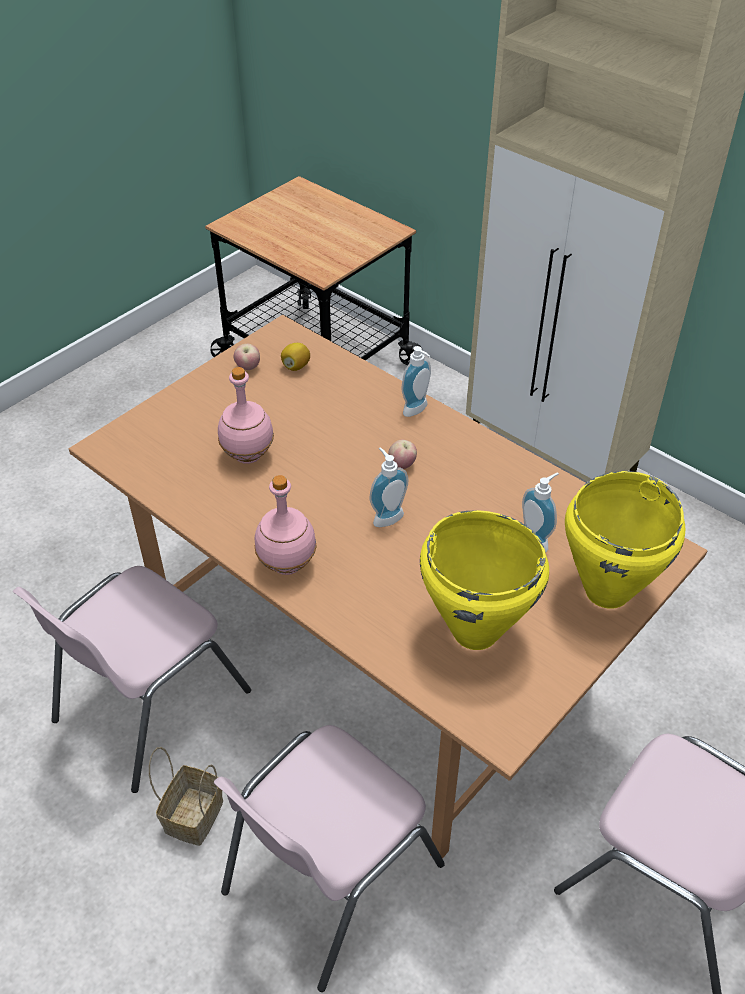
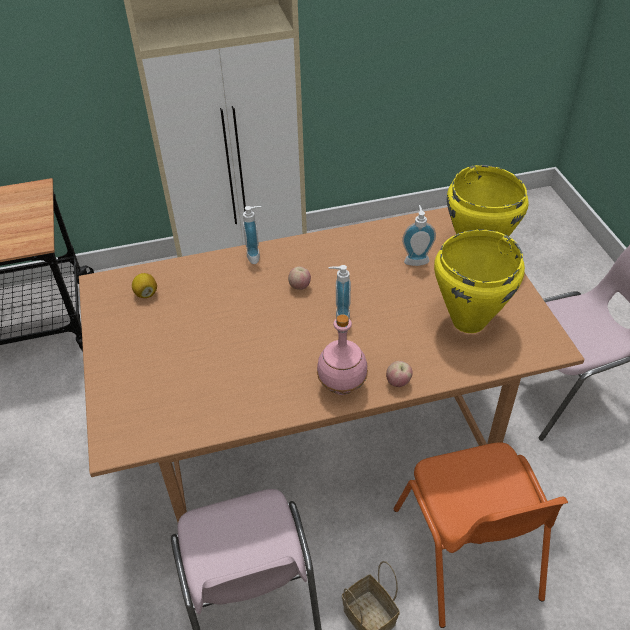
camera: 55 degrees left, 0 degrees up
pink chair [214,725,445,992] -> orange chair [394,442,568,628]
pink bottle [218,367,274,464] -> none
apple [234,344,260,370] -> apple moved to [386,361,412,387]

